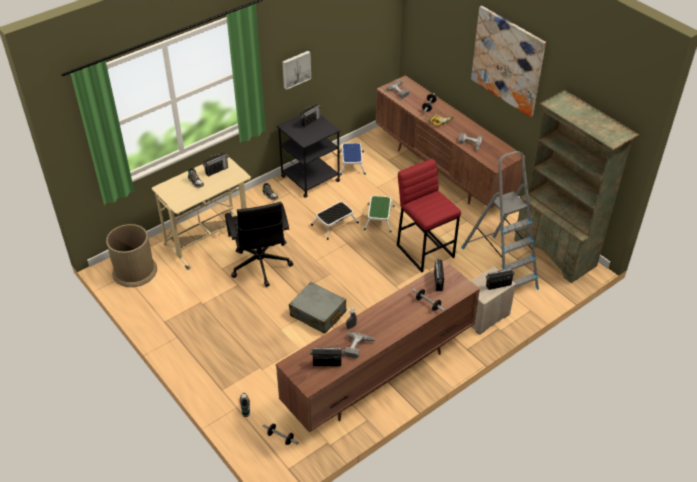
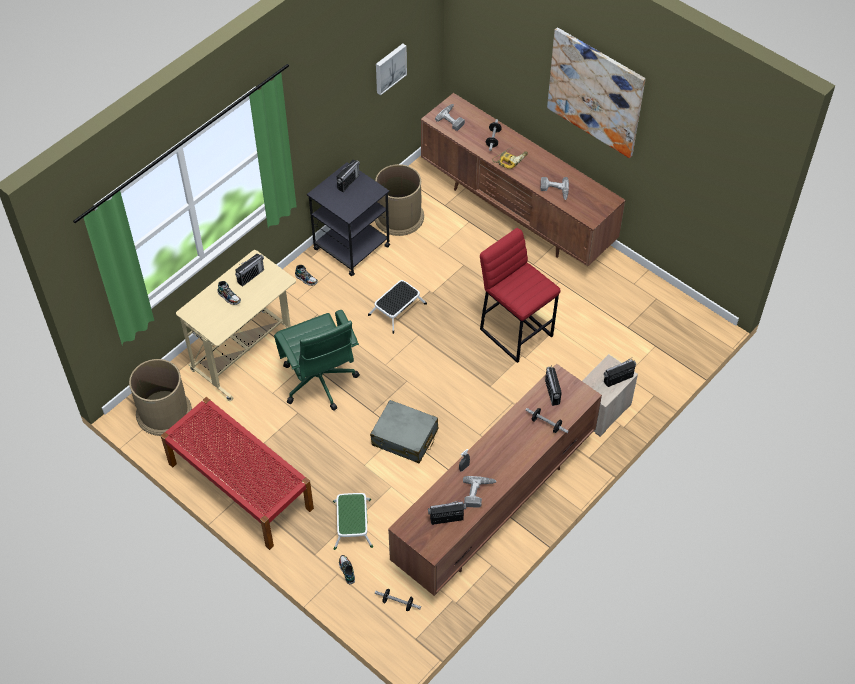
camera: 10 degrees left, 10 degrees up
black office chair [225,202,293,287] -> green office chair [274,310,360,411]
picture [282,51,311,90] -> picture moved to [376,44,407,95]
blue step ladder [339,143,366,176] -> brown trash can [375,164,424,236]
green step ladder [364,196,395,233] -> green step ladder moved to [333,493,373,550]
grey step ladder [461,151,539,290] -> none
green bookcase [514,90,639,283] -> none
none -> red bench [161,397,314,550]

